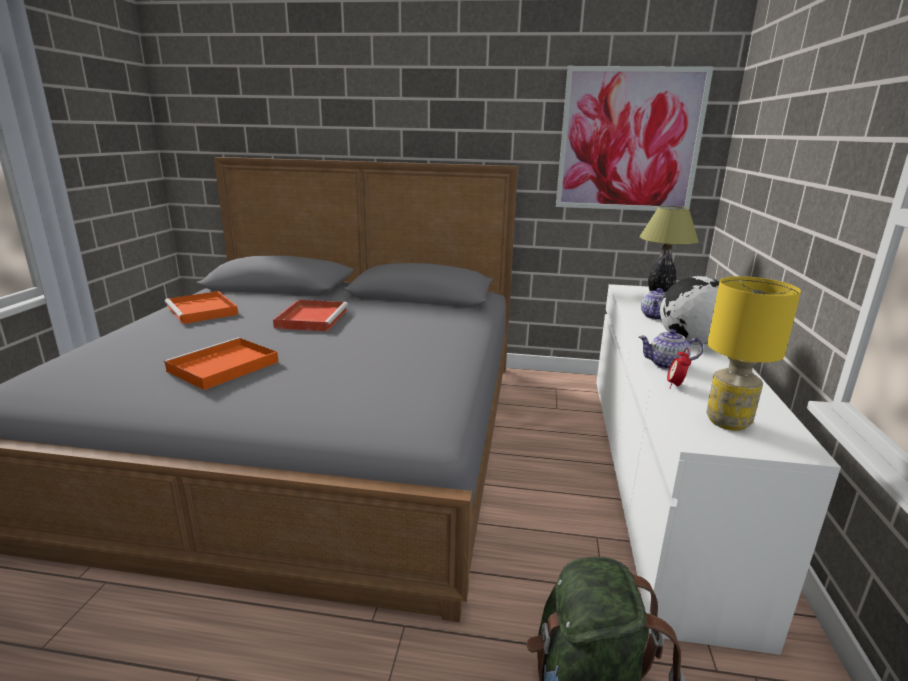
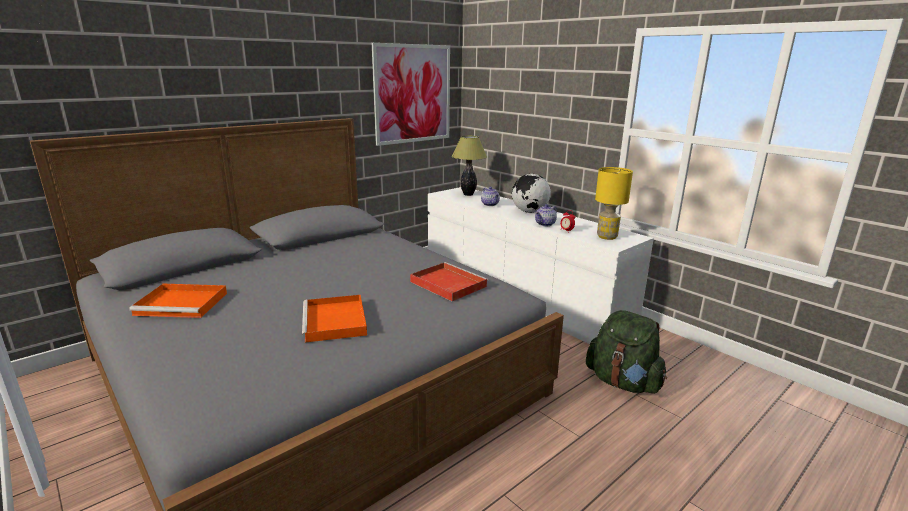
camera: 50 degrees left, 0 degrees up
red tray [273,300,348,331] -> red tray moved to [410,262,488,301]

